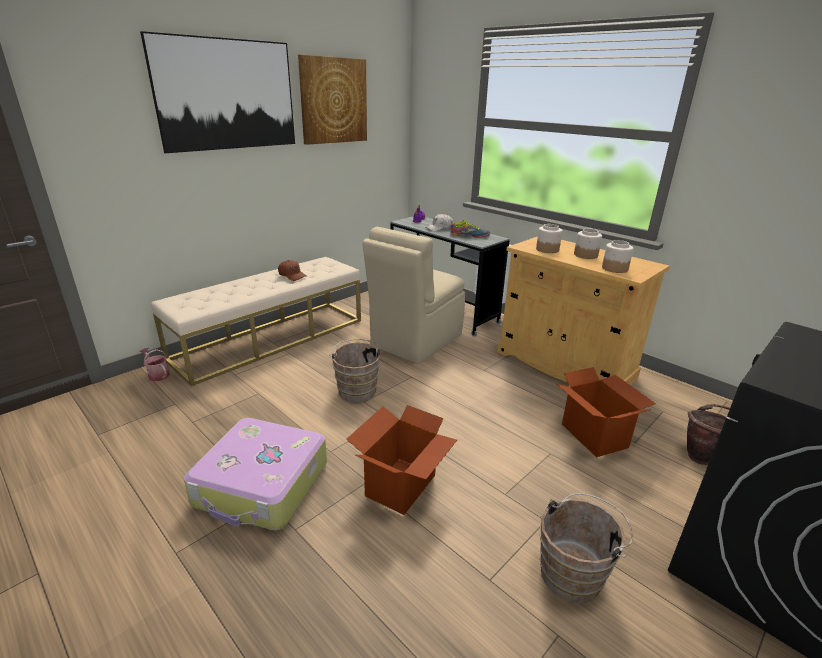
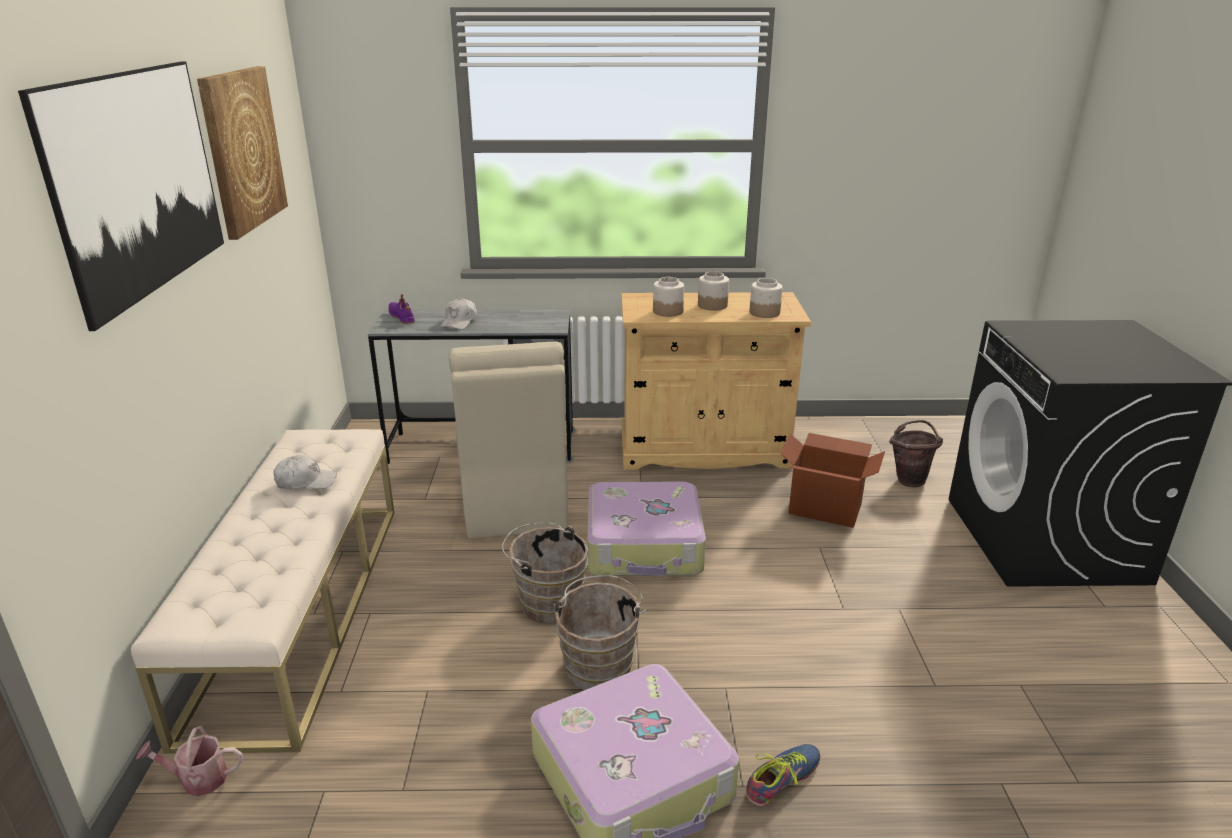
camera: 45 degrees left, 0 degrees up
brown cap [278,260,307,281] -> white cap [273,454,337,489]
cardboard box [346,405,457,515] -> none
shoe [451,220,490,238] -> shoe moved to [746,744,821,807]
brown bucket [540,493,633,603] -> brown bucket moved to [553,575,647,690]
none -> suitcase [588,481,706,576]

